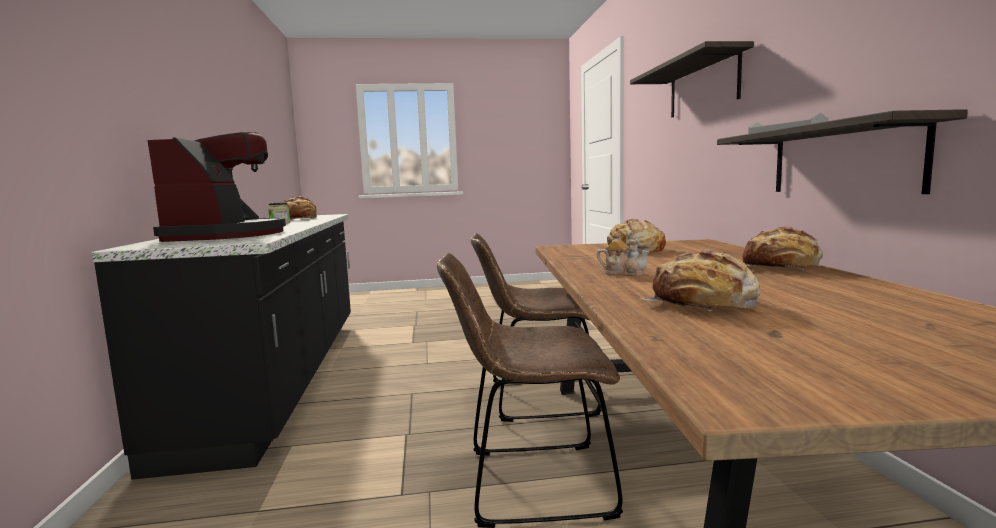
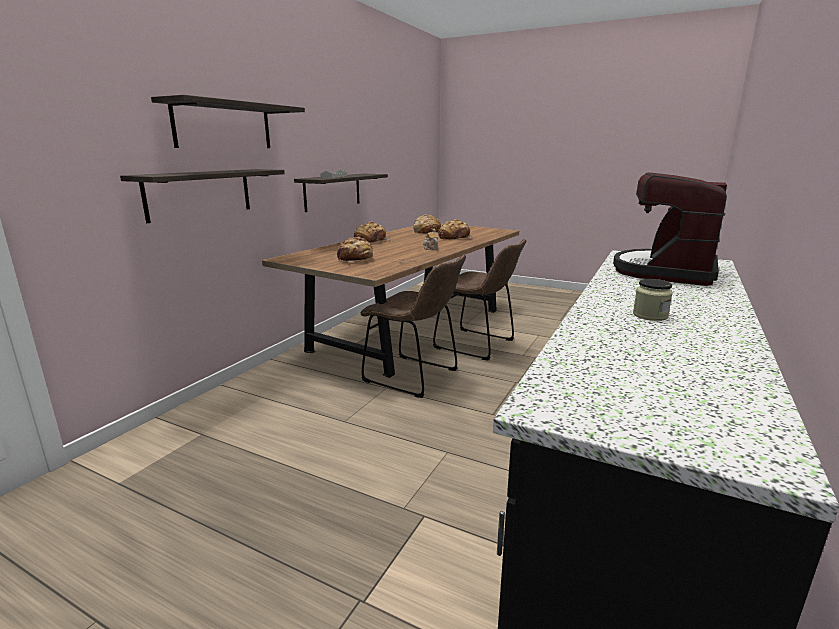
camera: 145 degrees left, 10 degrees up
bread [284,196,318,219] -> bread moved to [413,214,441,234]
none -> shelf [120,169,285,223]

